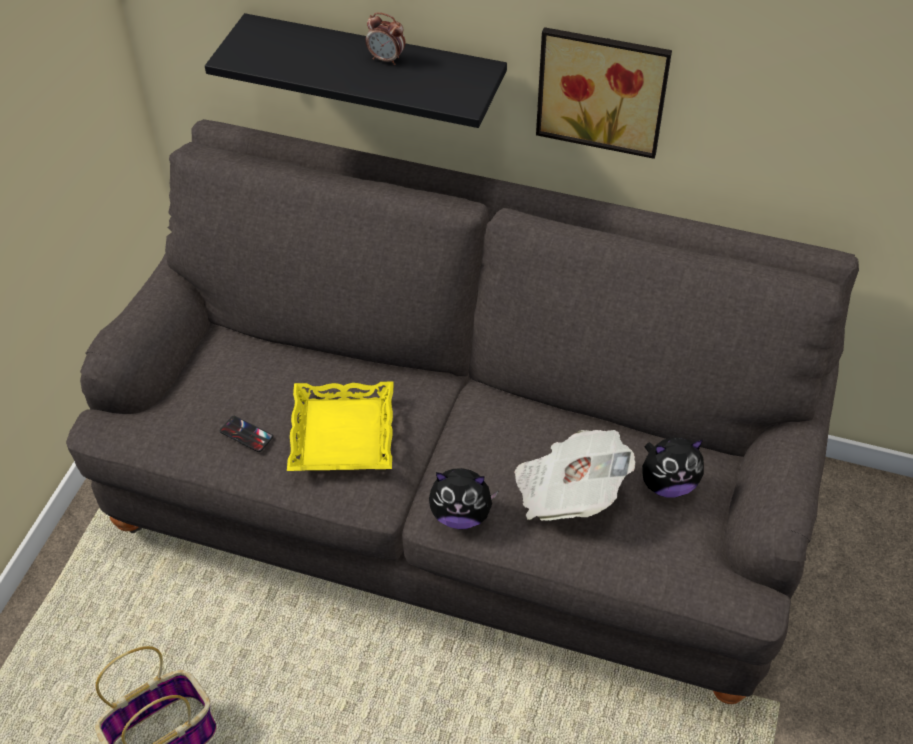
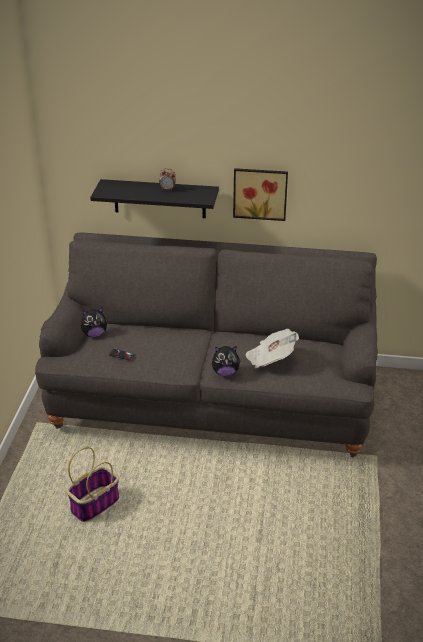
camera: 10 degrees left, 15 degrees down
yellow tray [287,381,393,471] -> none
plush toy [642,438,704,498] -> plush toy moved to [81,307,107,337]

